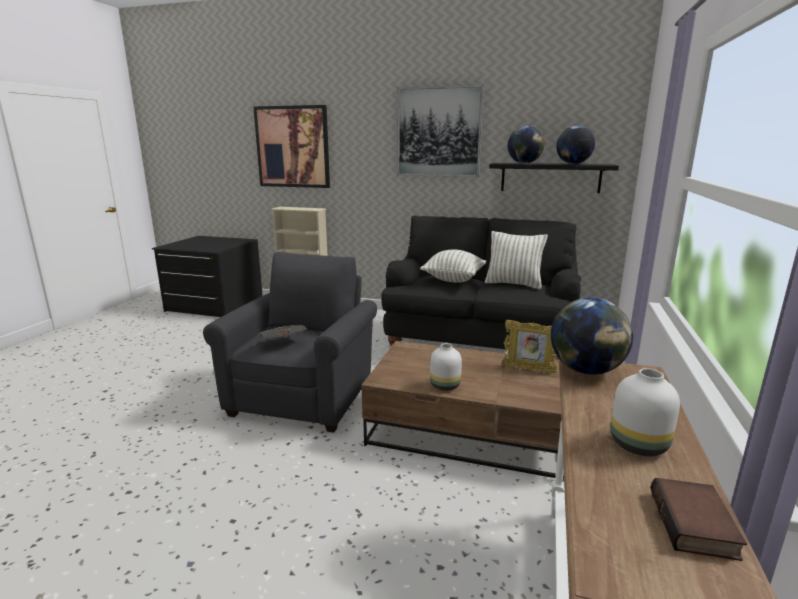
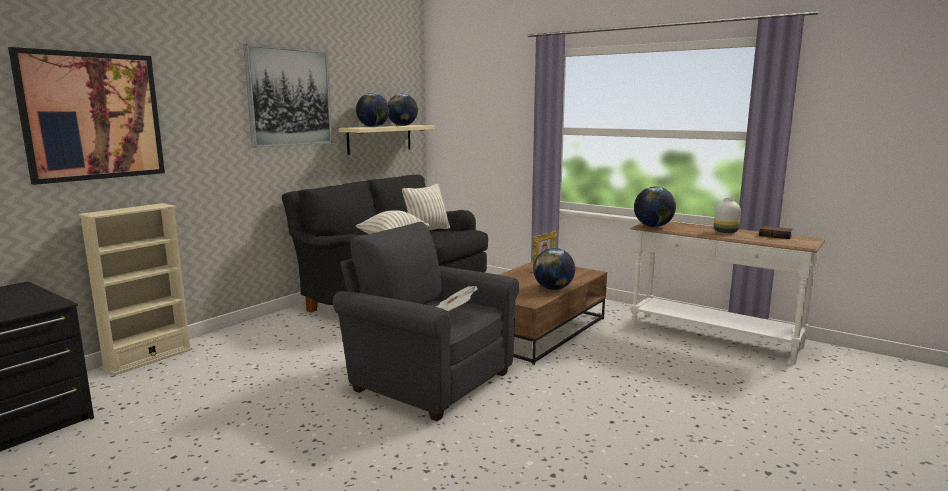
camera: 70 degrees left, 5 degrees down
white vase [430,343,462,391] -> globe [533,248,575,290]
black shelf [489,163,619,193] -> beige shelf [339,125,435,155]

